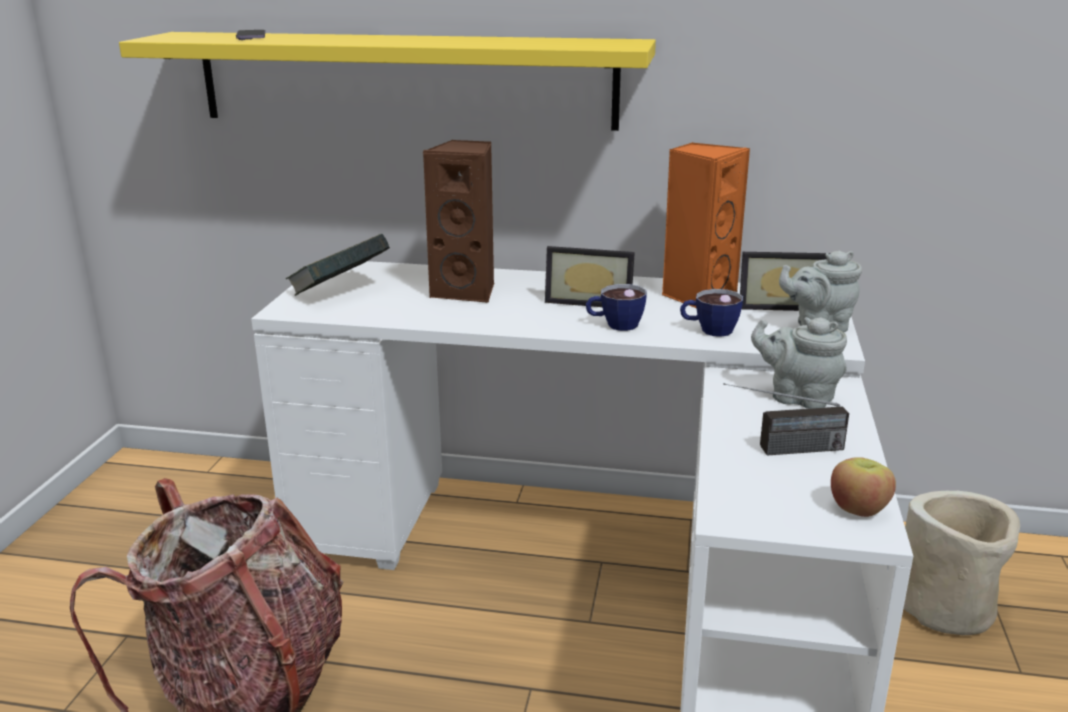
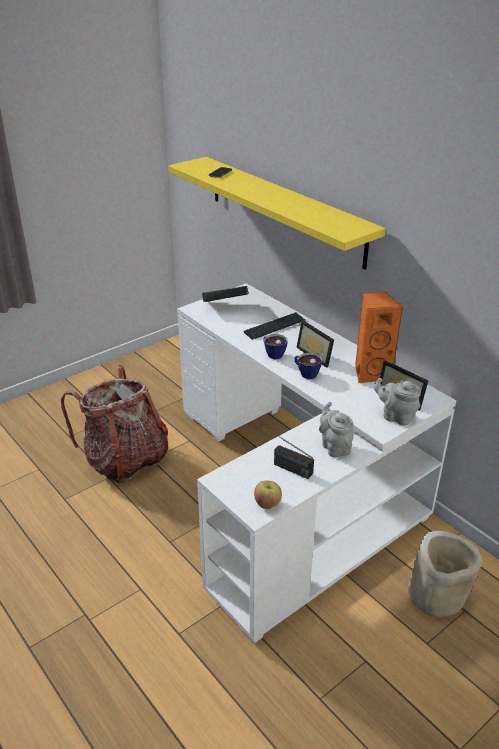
camera: 40 degrees right, 10 degrees up
brown speaker [423,140,494,303] -> keyboard [244,312,305,340]
cup [680,289,743,337] -> cup moved to [263,334,288,359]

